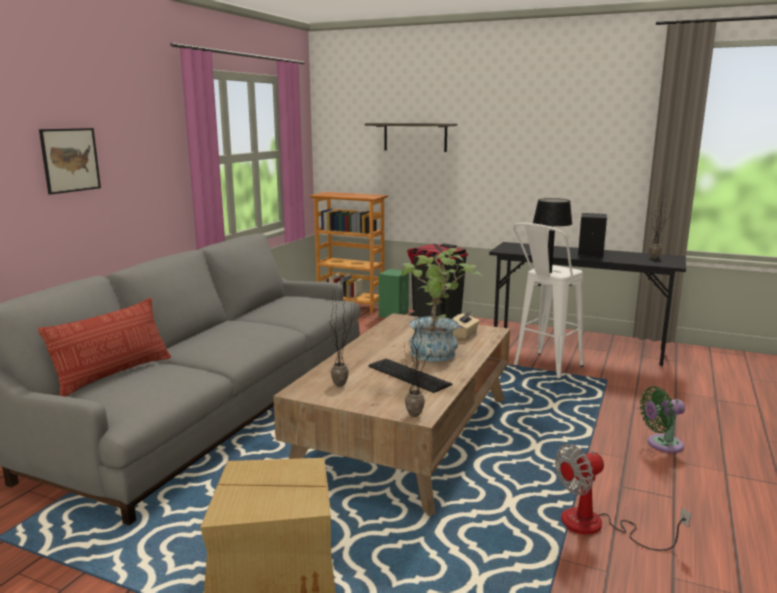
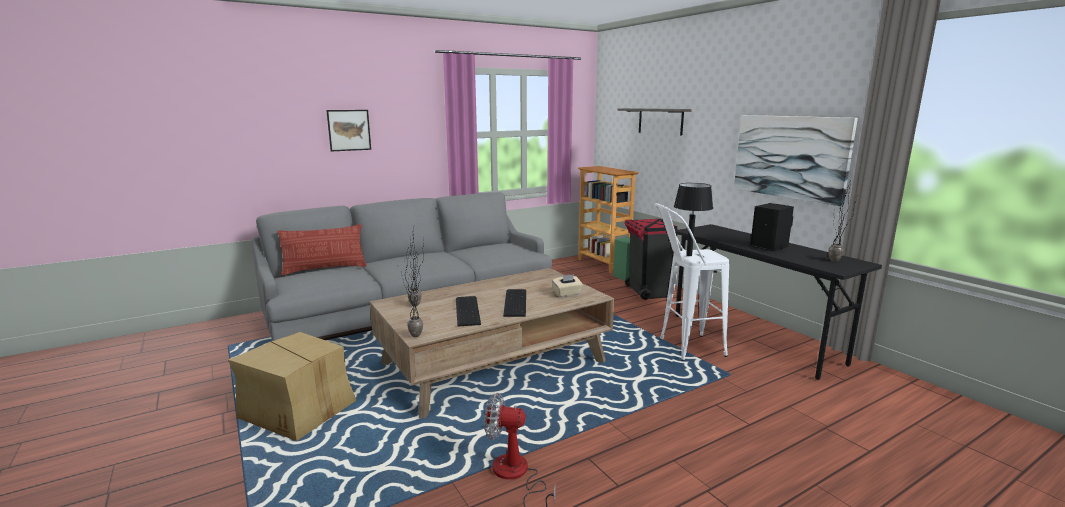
camera: 35 degrees right, 0 degrees up
potted plant [401,248,483,362] -> keyboard [503,289,526,317]
green fan [640,386,685,453] -> none
none -> picture [734,115,858,206]

